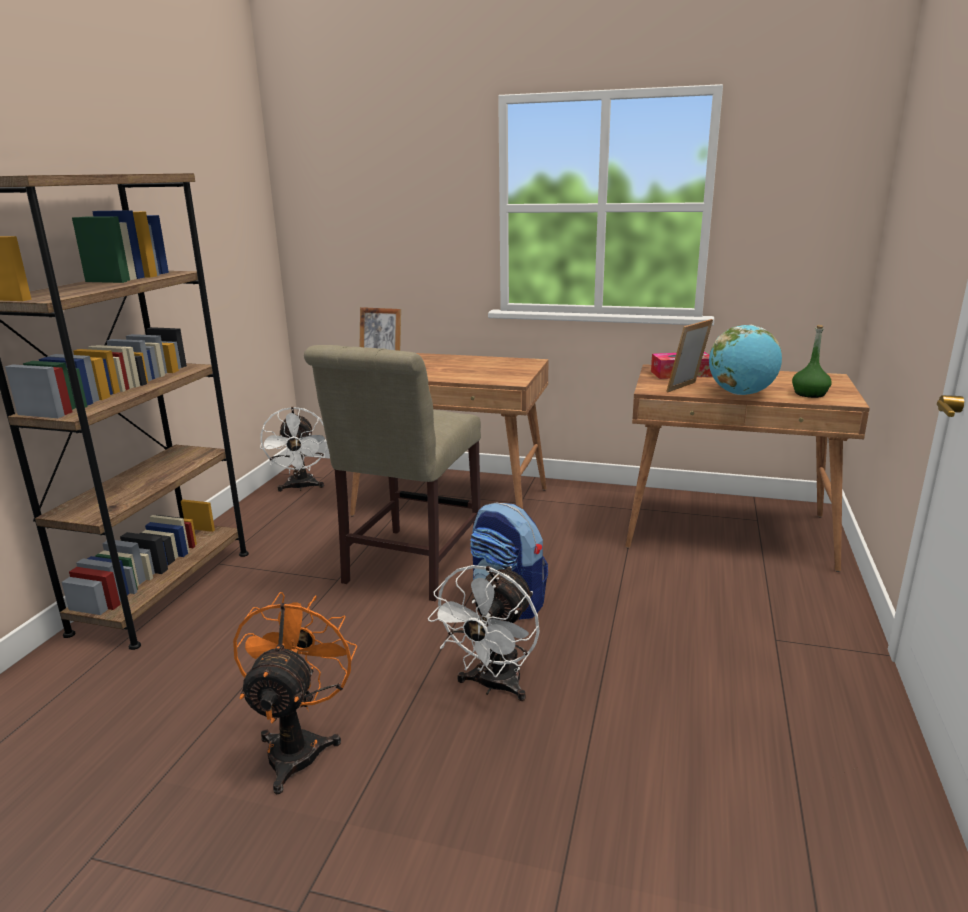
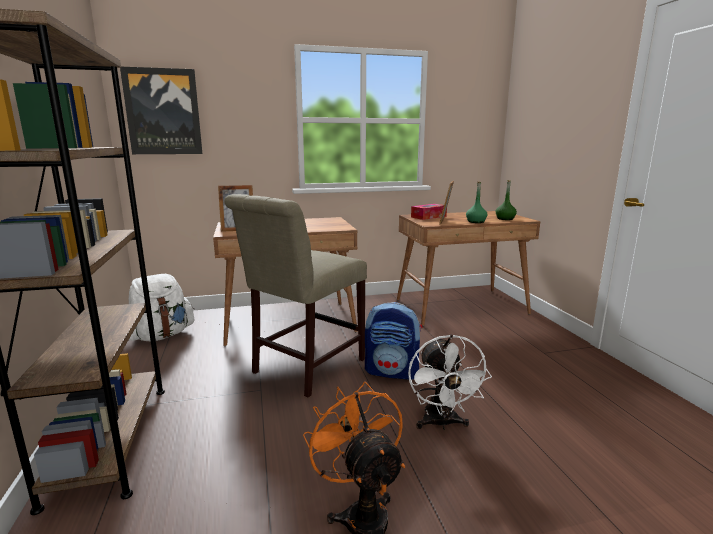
camera: 30 degrees left, 5 degrees down
white fan [260,407,328,492] -> white backpack [129,274,194,341]
beige chair [304,345,481,601] -> beige chair turned 45 degrees clockwise [224,194,367,397]
globe [709,325,782,395] -> green bottle [466,182,488,223]
none -> picture [120,67,202,154]

